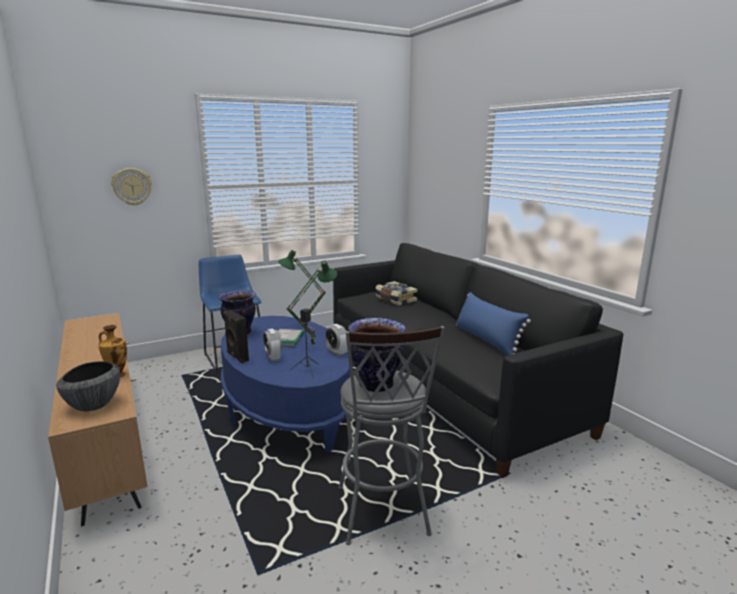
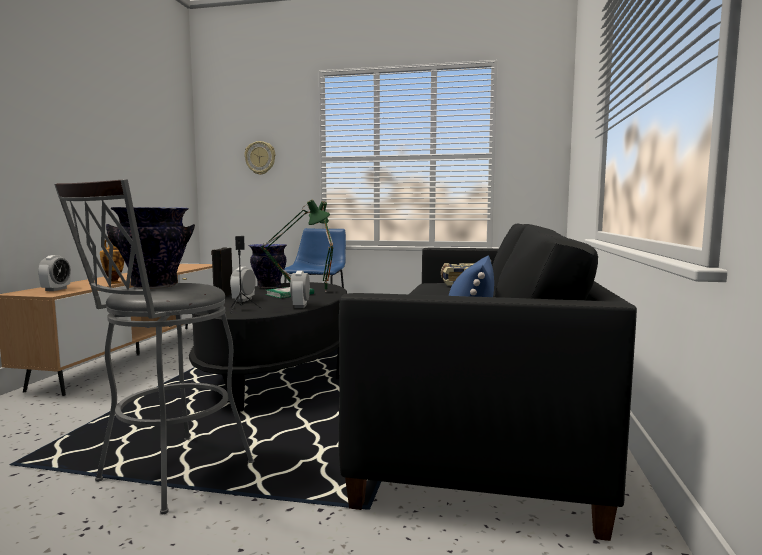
camera: 40 degrees right, 10 degrees down
bowl [56,361,120,411] -> alarm clock [38,255,71,291]
blue coffee table [221,316,352,453] -> black coffee table [189,282,347,412]

